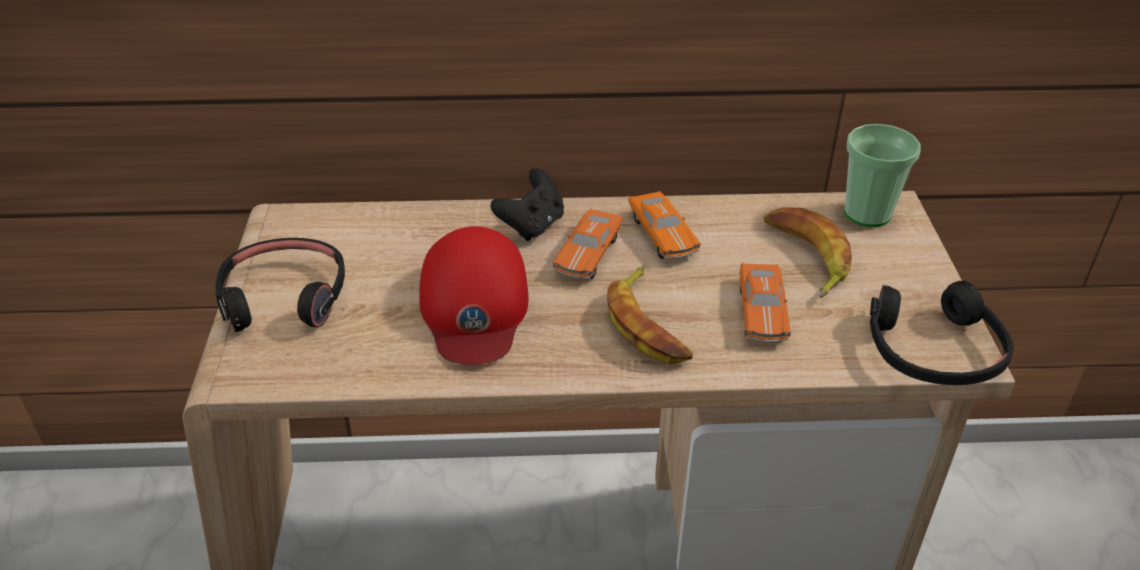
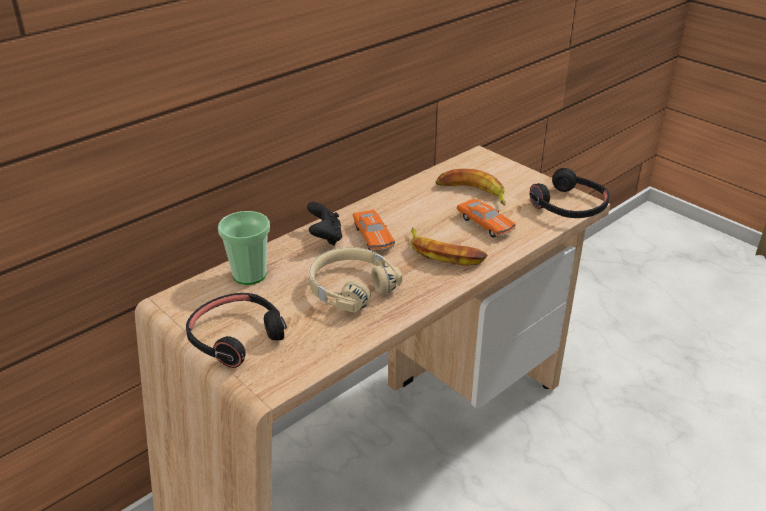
camera: 40 degrees left, 5 degrees down
red cap [419,226,528,365] -> beige headphones [309,247,402,313]
orange toy car [629,191,701,259] -> none
cup [844,124,921,227] -> cup moved to [218,211,270,285]

